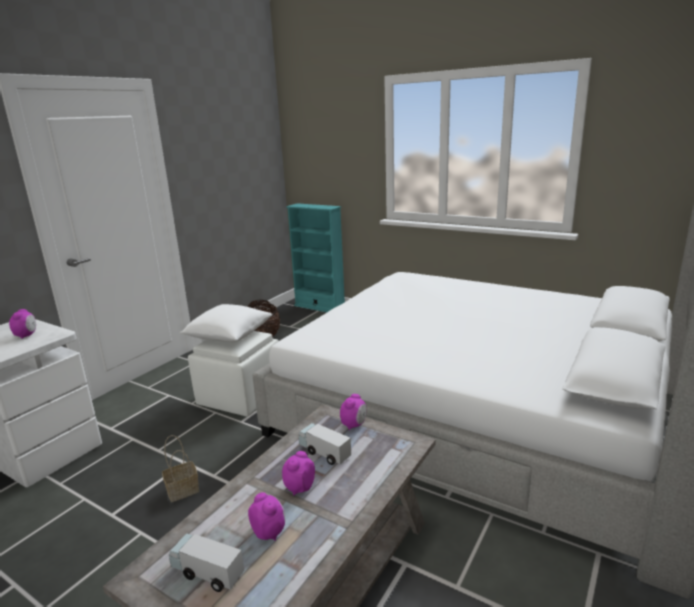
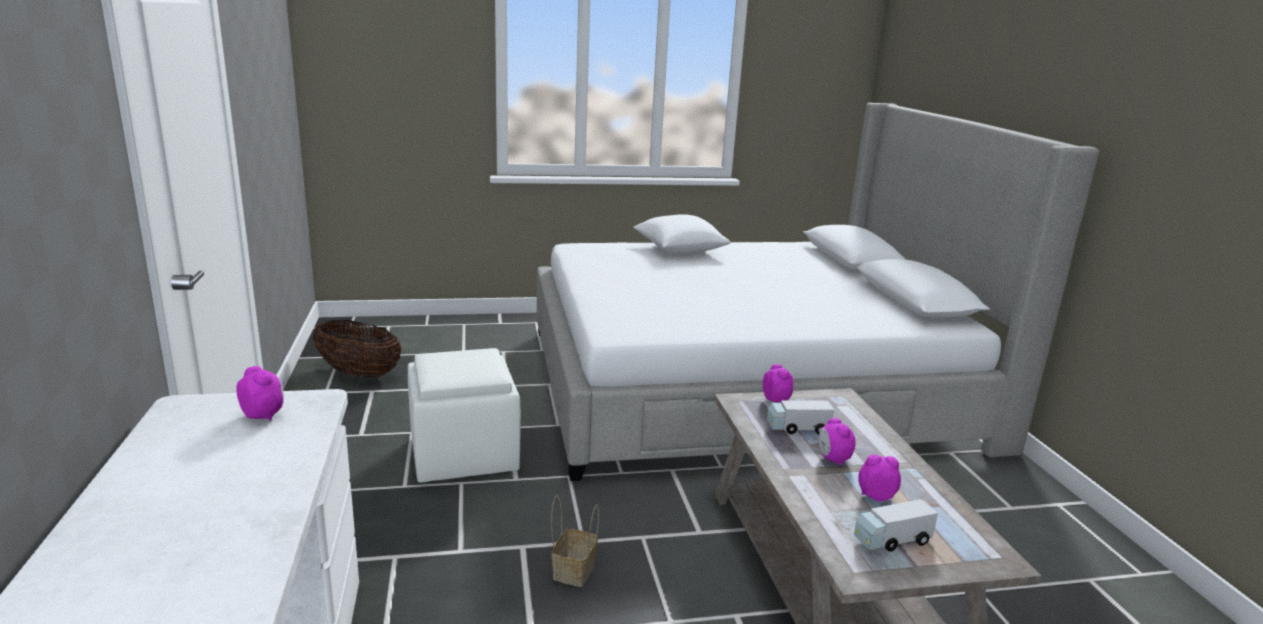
camera: 45 degrees left, 0 degrees up
white pillow [180,304,272,342] -> white pillow moved to [633,214,731,253]
turquoise bookcase [286,203,345,312] -> none

